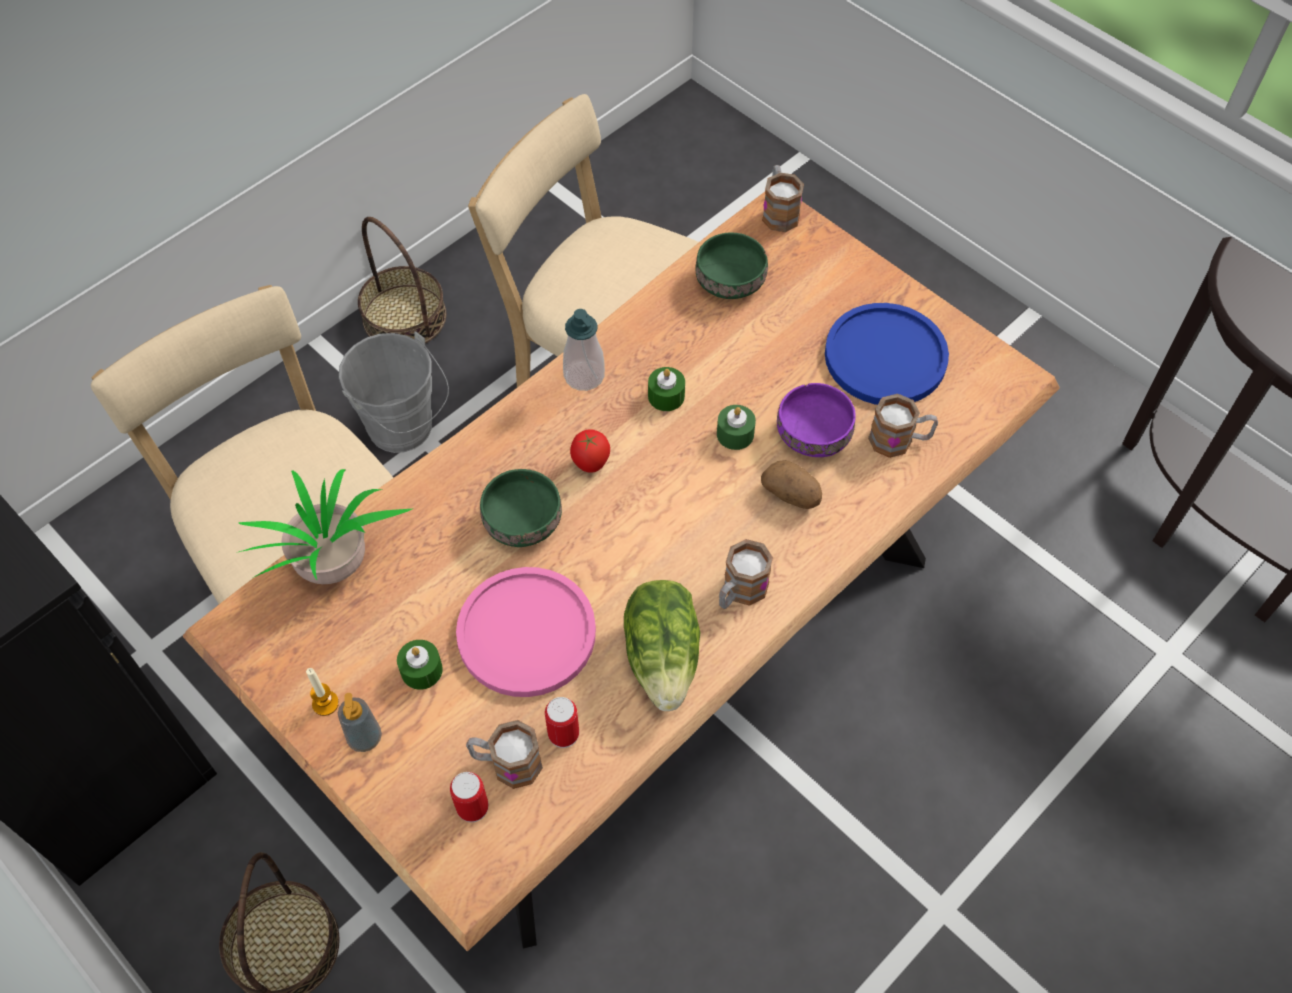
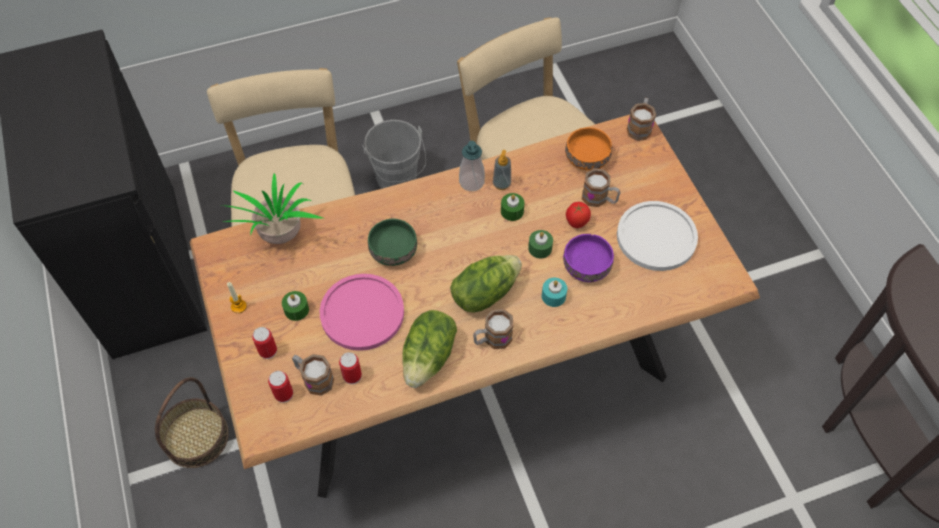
camera: 25 degrees right, 0 degrees up
soap dispenser [338,693,382,752] -> soap dispenser moved to [493,150,511,190]
basket [358,217,446,343] -> none
tomato [570,429,610,473] -> tomato moved to [566,202,591,228]
green bowl [696,232,768,299] -> orange bowl [565,127,612,170]
potato [761,460,822,509] -> turquoise candle [542,278,567,307]
blue plate [825,303,949,405] -> white plate [617,201,698,271]
mug [868,394,938,458] -> mug moved to [582,168,620,207]
none -> can [252,327,277,359]
none -> lettuce [450,255,522,312]

